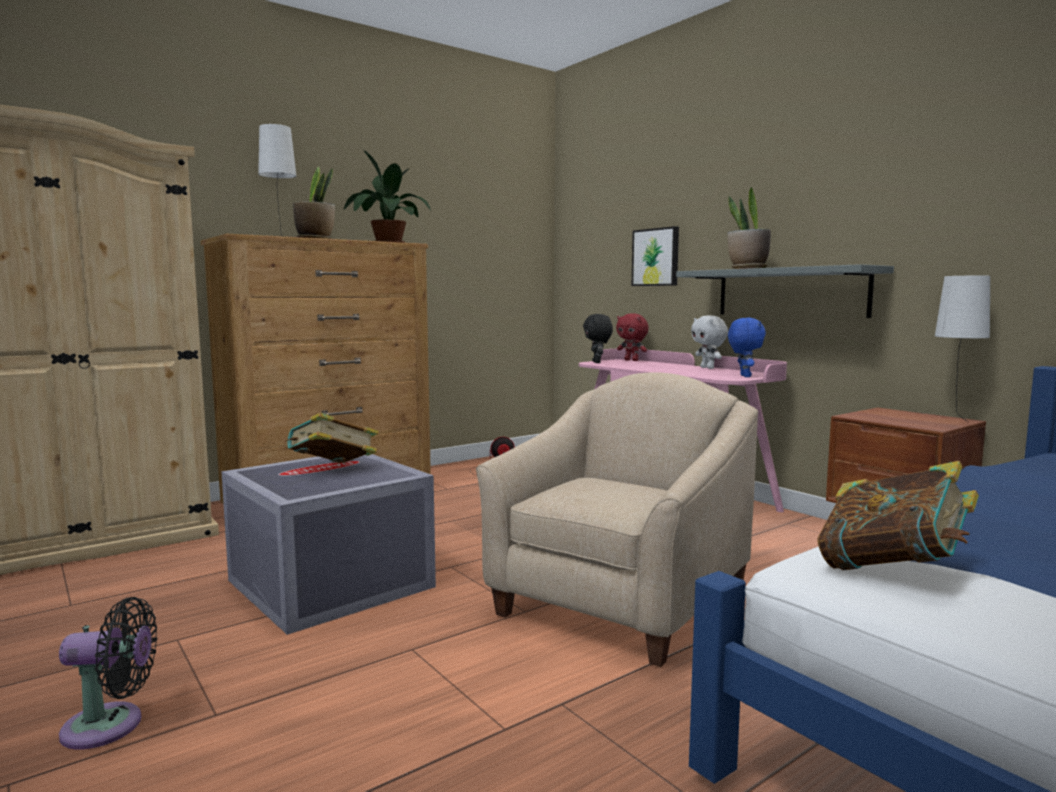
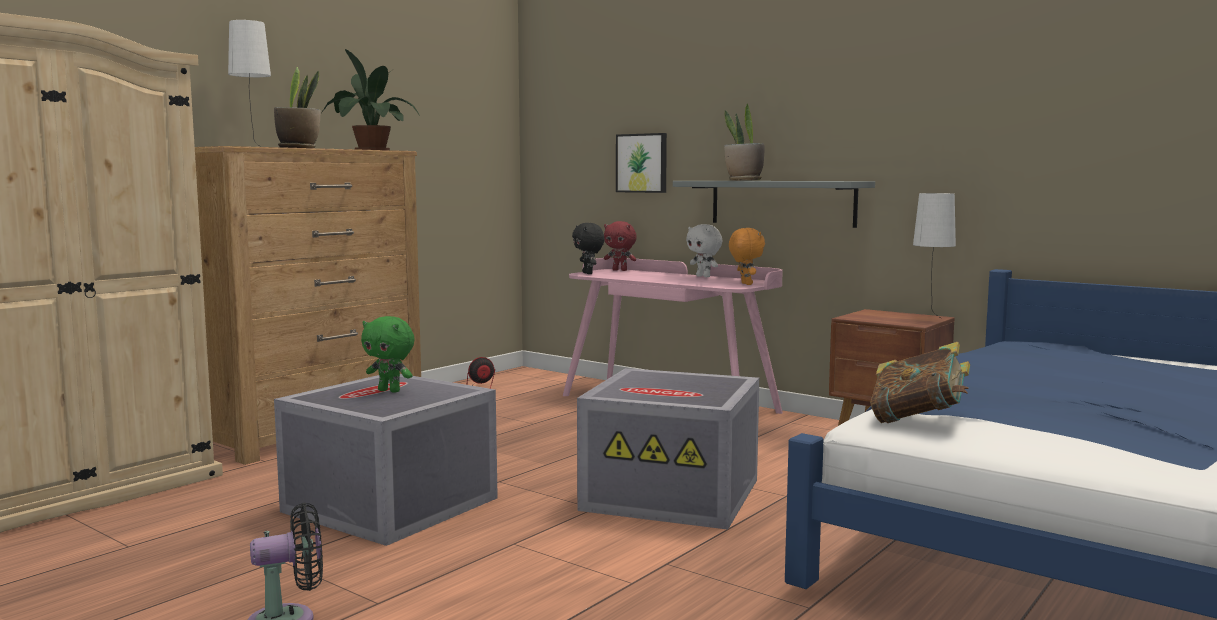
camera: 15 degrees left, 0 degrees up
book [284,413,379,463] -> green plush toy [361,316,415,393]
beige armchair [476,372,758,667] -> grey storage box [577,368,759,530]
blue plush toy [728,318,766,377] -> orange plush toy [729,228,765,285]

